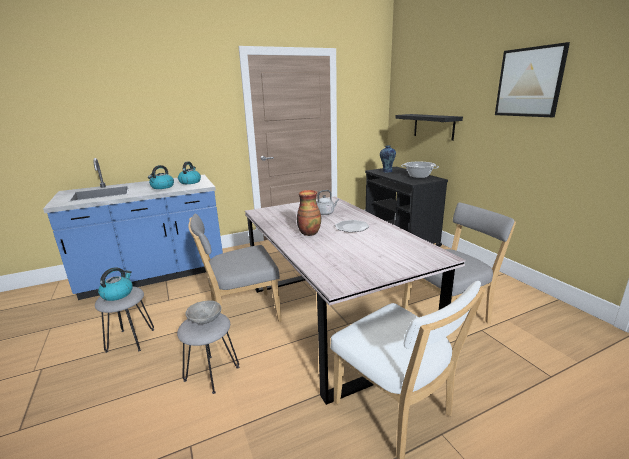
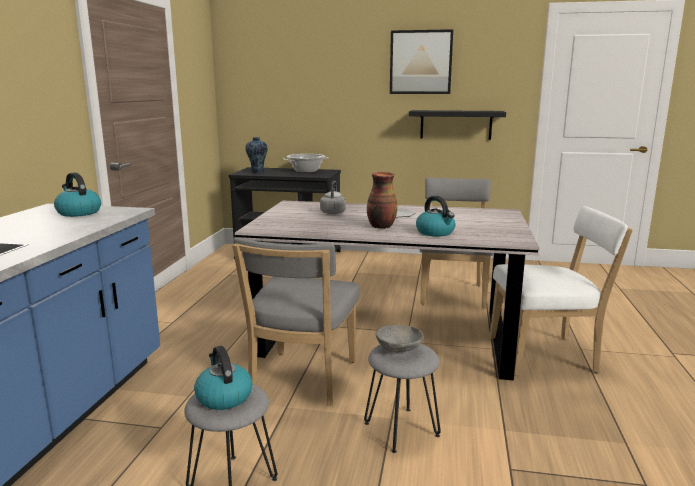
camera: 55 degrees left, 5 degrees down
kettle [148,165,174,189] -> kettle moved to [416,196,455,237]
black shelf [395,114,463,141] -> black shelf moved to [409,110,506,140]

